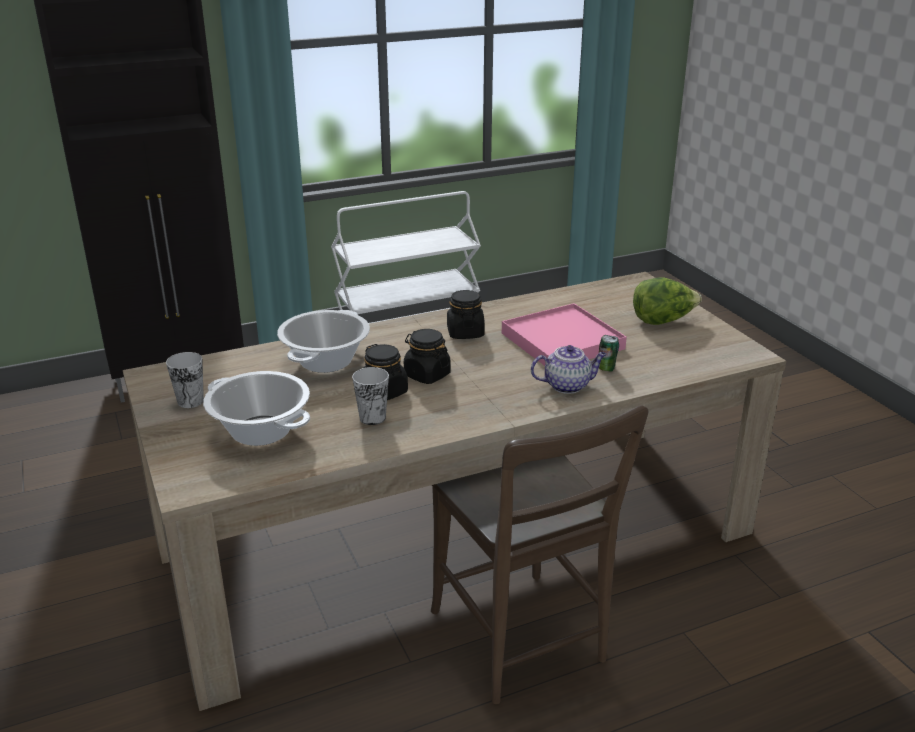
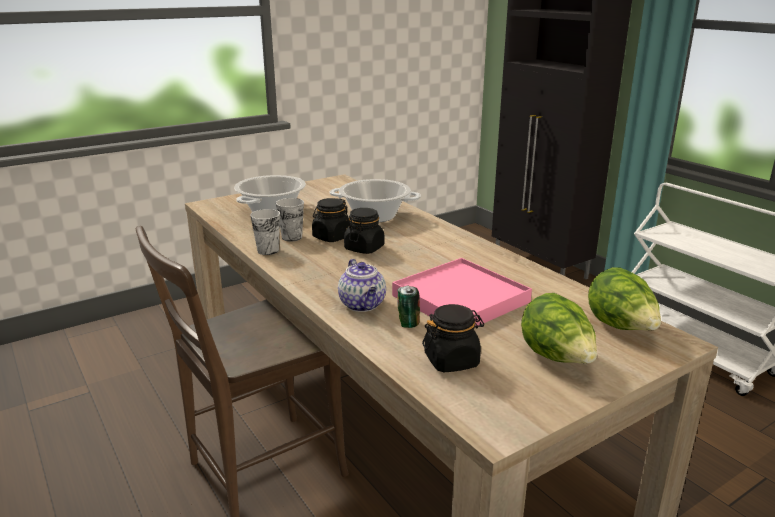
camera: 80 degrees right, 5 degrees down
cup [166,352,204,408] -> cup moved to [250,209,280,255]
black jar [447,290,485,339] -> black jar moved to [422,304,484,372]
none -> lettuce [588,267,661,331]

